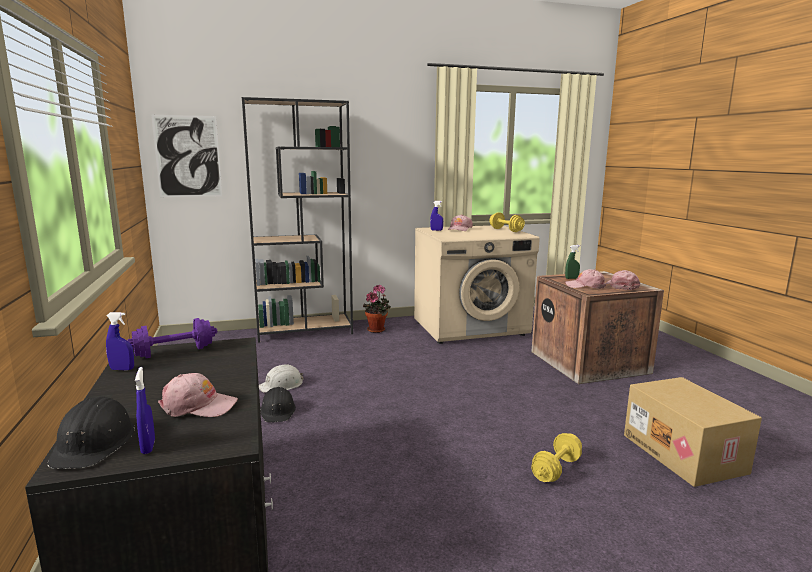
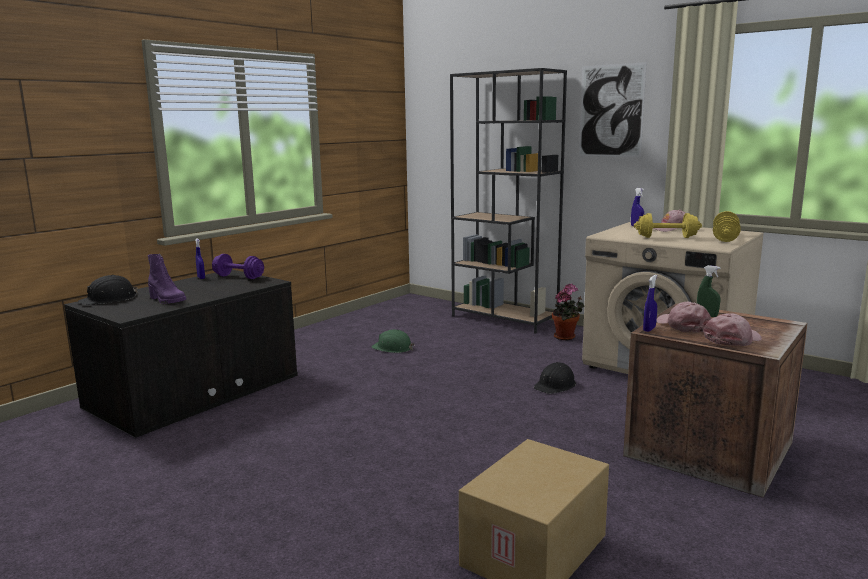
camera: 55 degrees right, 0 degrees up
blue spray bottle [135,367,155,454] -> blue spray bottle moved to [643,275,657,332]
picture [151,115,222,197] -> picture moved to [579,62,647,157]
pink cap [158,373,238,417] -> purple boot [148,254,186,304]
white hard hat [259,364,304,393] -> green hard hat [371,330,415,353]
black hard hat [260,387,296,422] -> black hard hat moved to [534,362,576,394]
yellow dumbbell [531,433,582,482] -> yellow dumbbell moved to [634,213,702,238]

